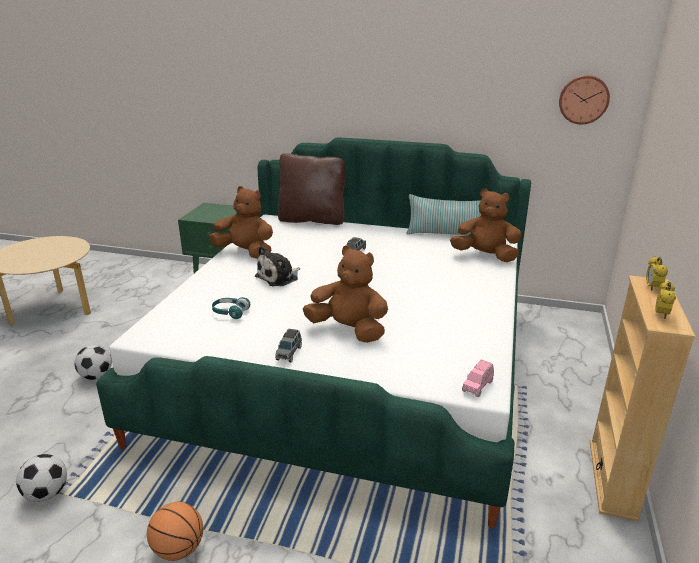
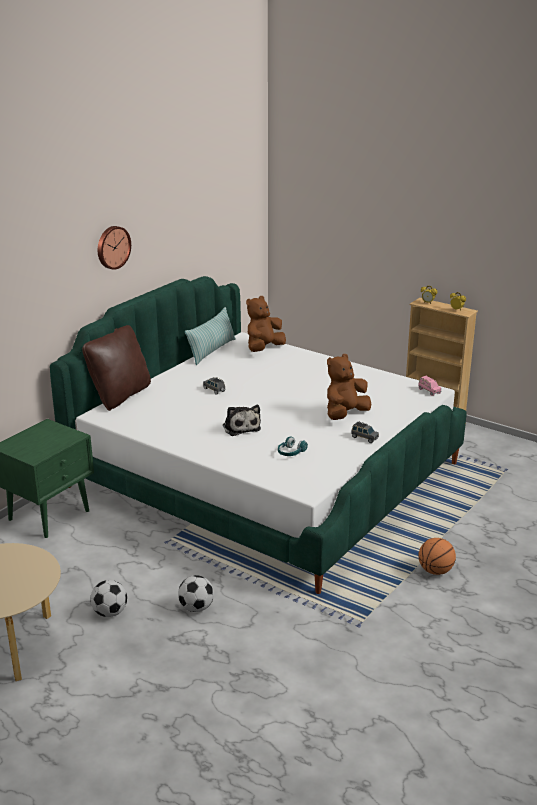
camera: 70 degrees left, 0 degrees up
football [16,454,67,502] -> football moved to [90,580,127,617]
brown plush toy [209,186,273,259] -> none
wall clock [559,75,610,124] -> wall clock moved to [98,226,131,270]

